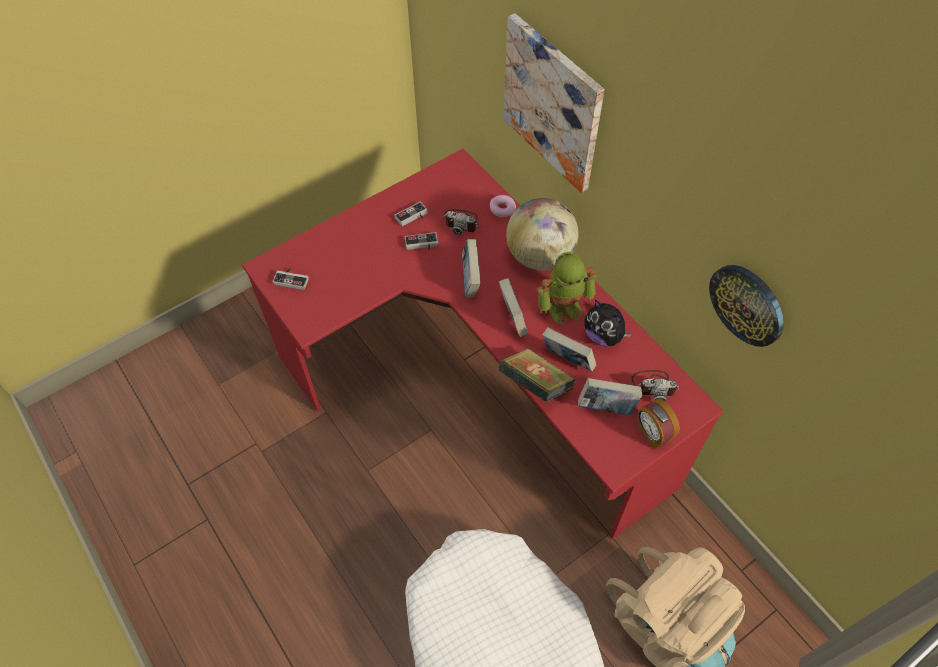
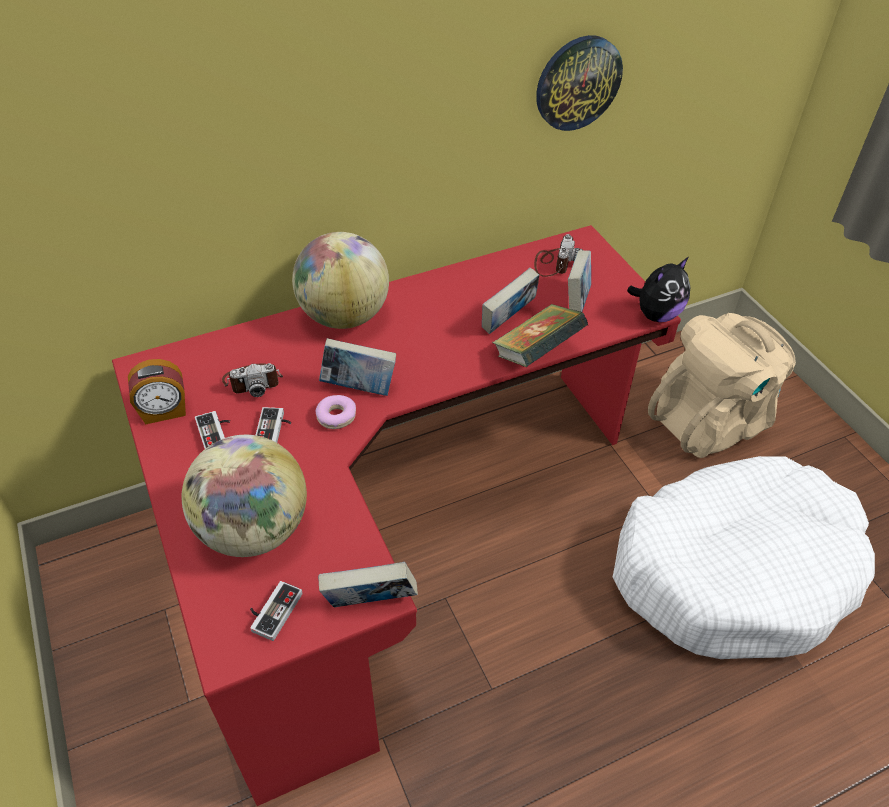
camera: 80 degrees left, 10 degrees down
camera [443,209,479,235] -> camera turned 45 degrees clockwise [222,363,283,397]
donut [490,195,516,217] -> donut moved to [315,395,356,429]
book [499,278,528,337] -> book moved to [318,562,418,607]
picture [504,13,604,193] -> none
toy robot [537,252,597,326] -> none
plush toy [584,300,633,346] -> plush toy moved to [627,257,691,322]
alarm clock [637,399,680,449] -> alarm clock moved to [128,359,186,424]
none -> globe [182,435,307,557]

